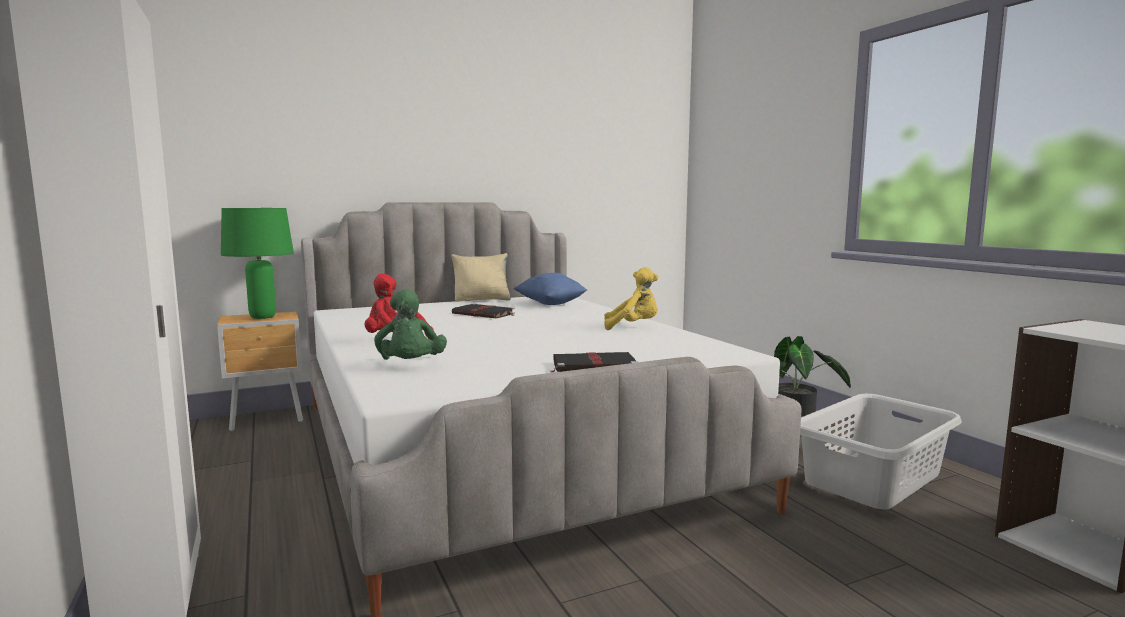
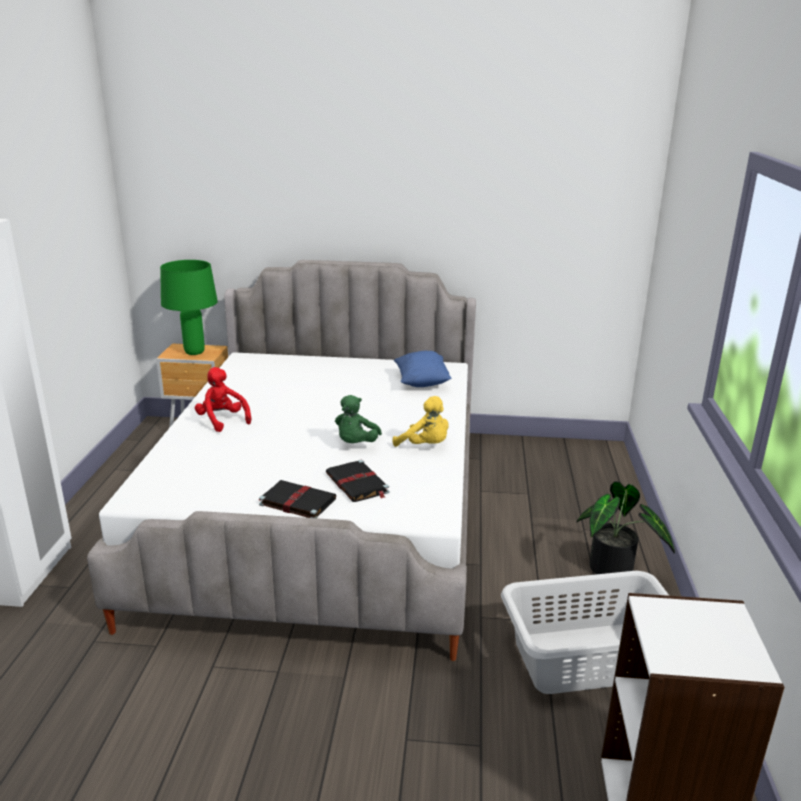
camera: 30 degrees right, 15 degrees up
green plush toy [374,289,447,360] -> green plush toy moved to [335,395,382,443]
beige pillow [451,253,511,302] -> none
black book [452,303,515,318] -> black book moved to [326,460,390,502]

